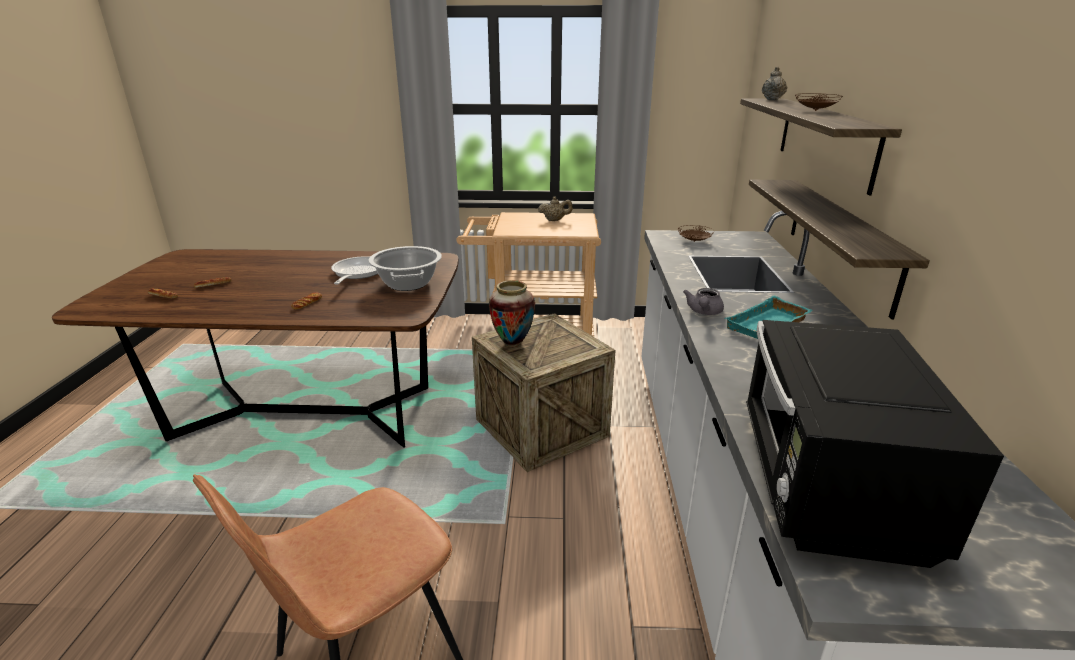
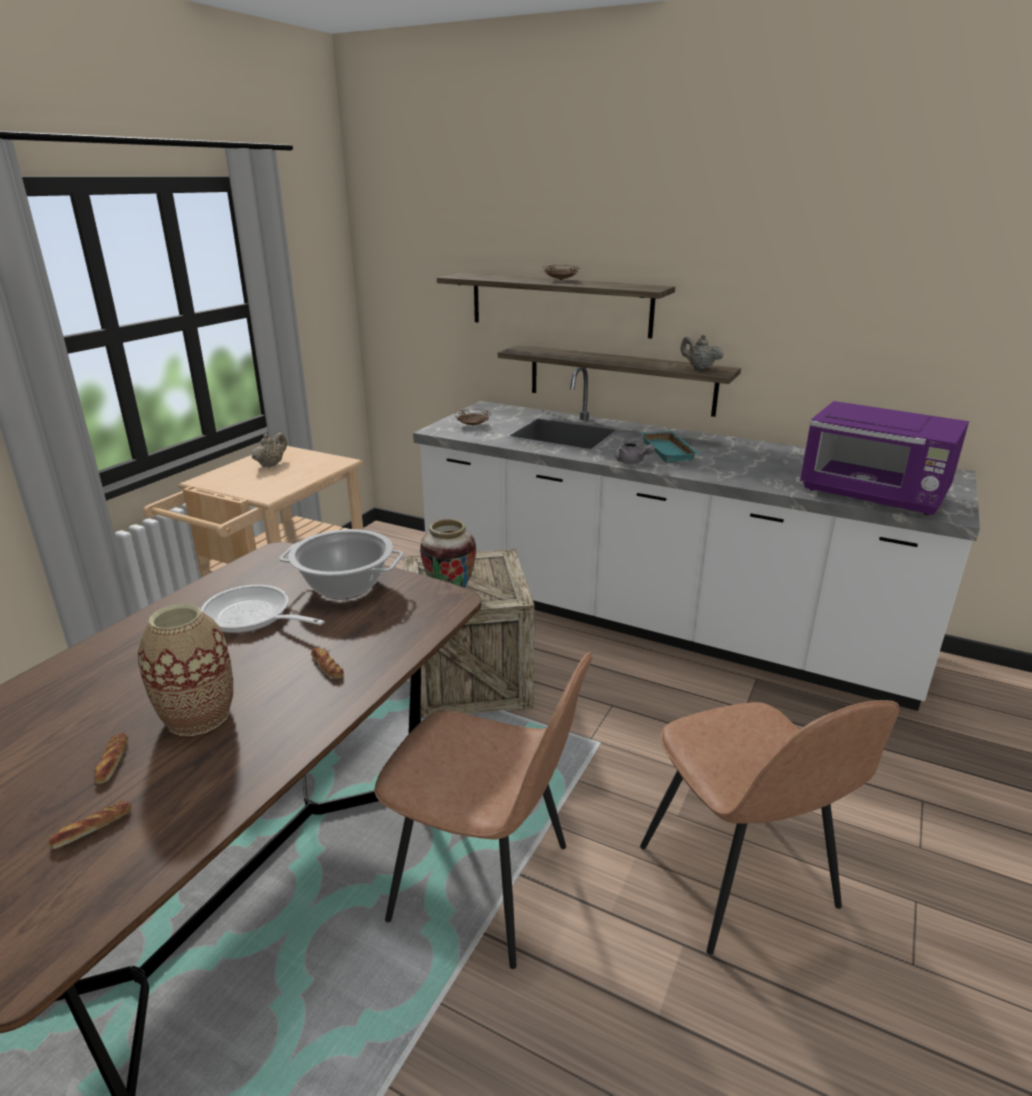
camera: 65 degrees left, 0 degrees up
black microwave [746,320,1004,568] -> purple microwave [800,401,969,515]
beige teapot [762,66,788,100] -> beige teapot moved to [680,334,724,370]
none -> vase [138,603,233,736]
none -> brown chair [375,652,592,969]

